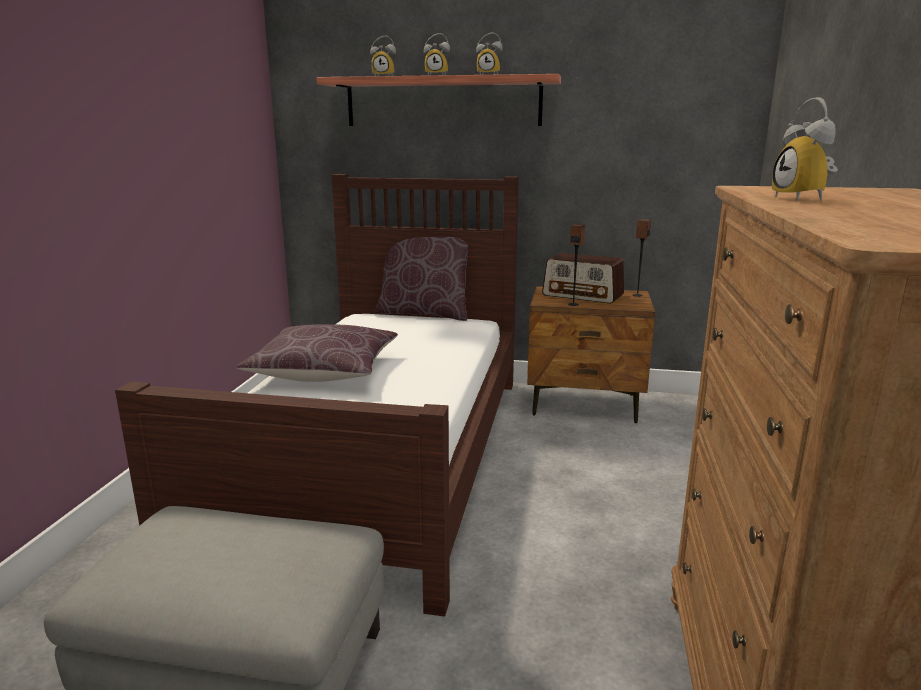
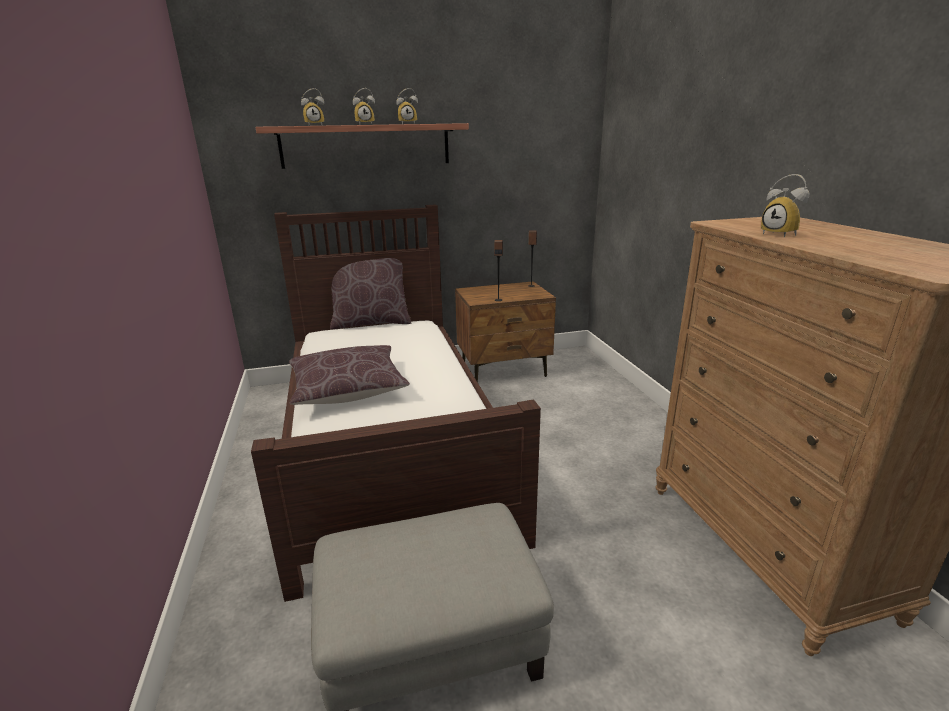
camera: 25 degrees left, 5 degrees up
radio [542,253,624,304] -> none

